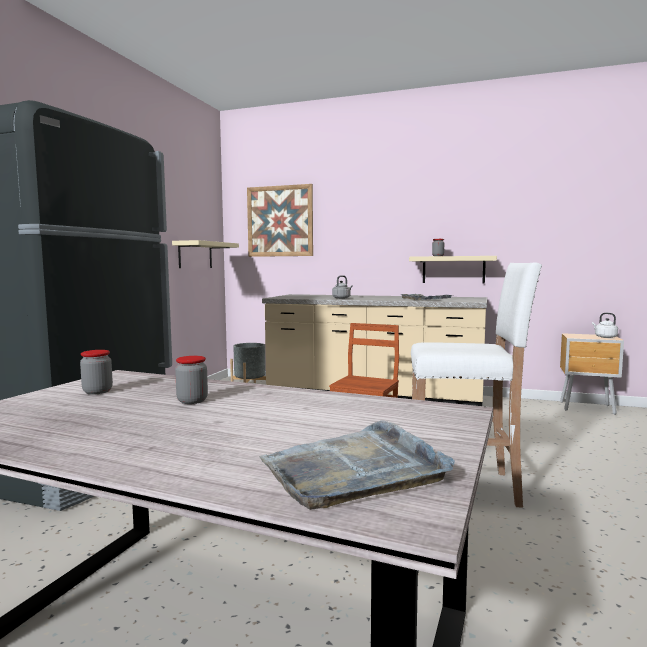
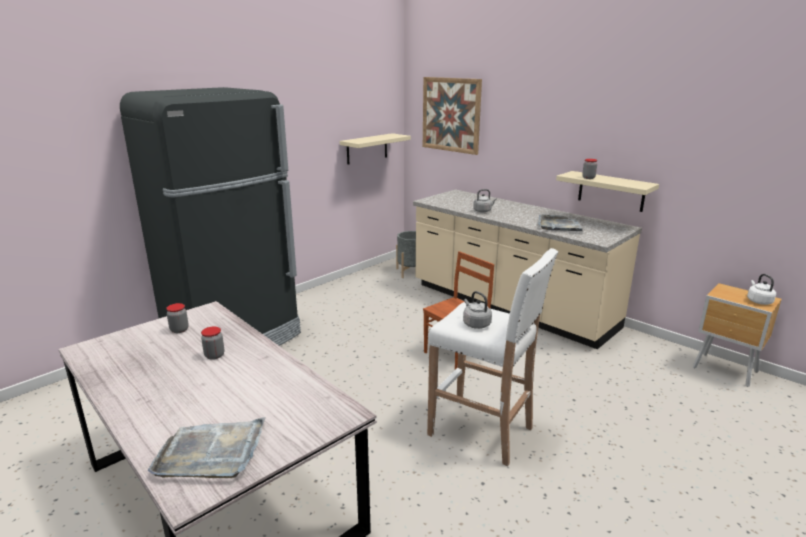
camera: 25 degrees right, 15 degrees up
none -> grey kettle [463,291,492,329]

